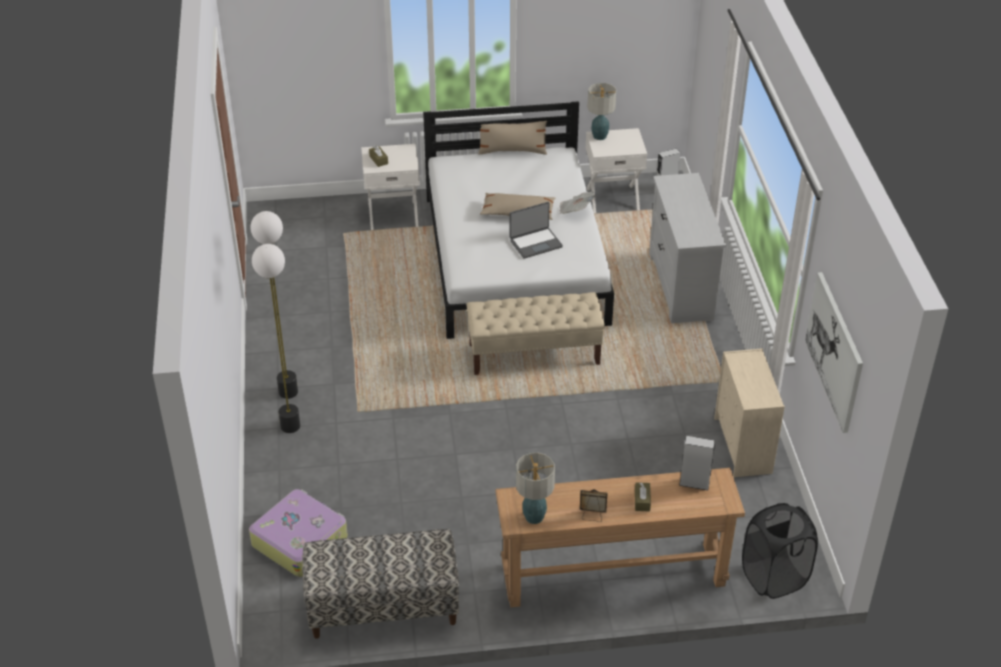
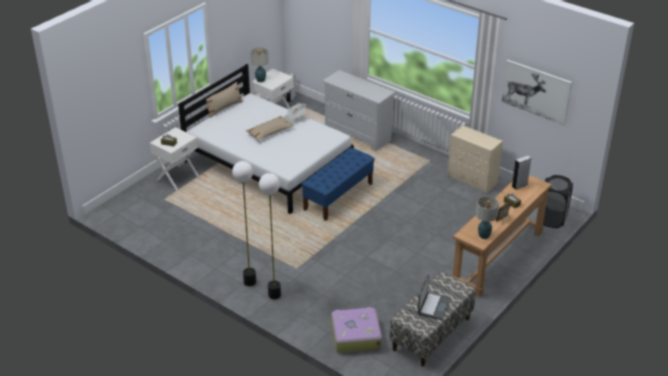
camera: 45 degrees left, 5 degrees down
beige bench [466,292,605,375] -> blue bench [301,148,375,221]
laptop [510,202,563,259] -> laptop moved to [418,275,451,320]

